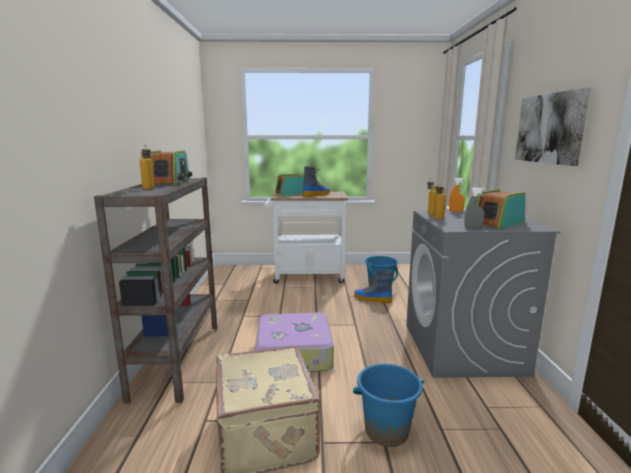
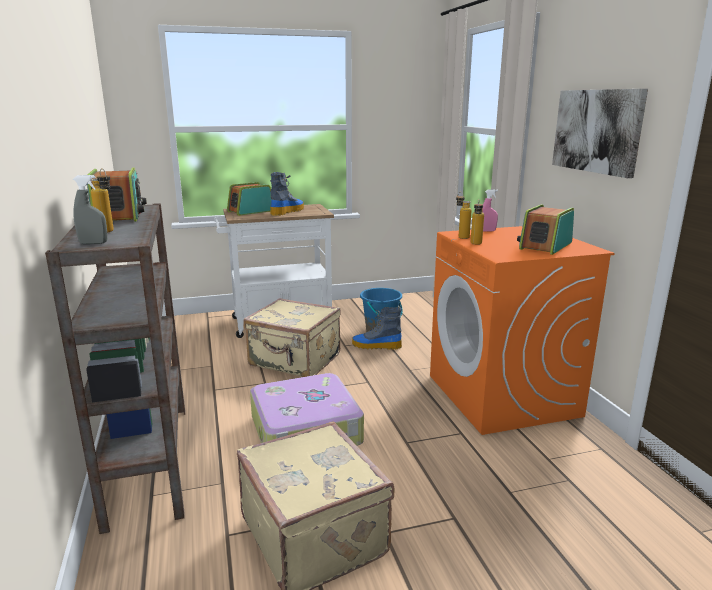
camera: 15 degrees left, 5 degrees up
blue bucket [353,364,424,447] -> none
grey washing machine [406,210,561,378] -> orange washing machine [430,226,615,435]
orange spray bottle [449,178,465,212] -> pink spray bottle [482,189,498,232]
grey spray bottle [465,188,485,229] -> grey spray bottle moved to [73,175,107,244]
none -> beige suitcase [243,298,341,377]

